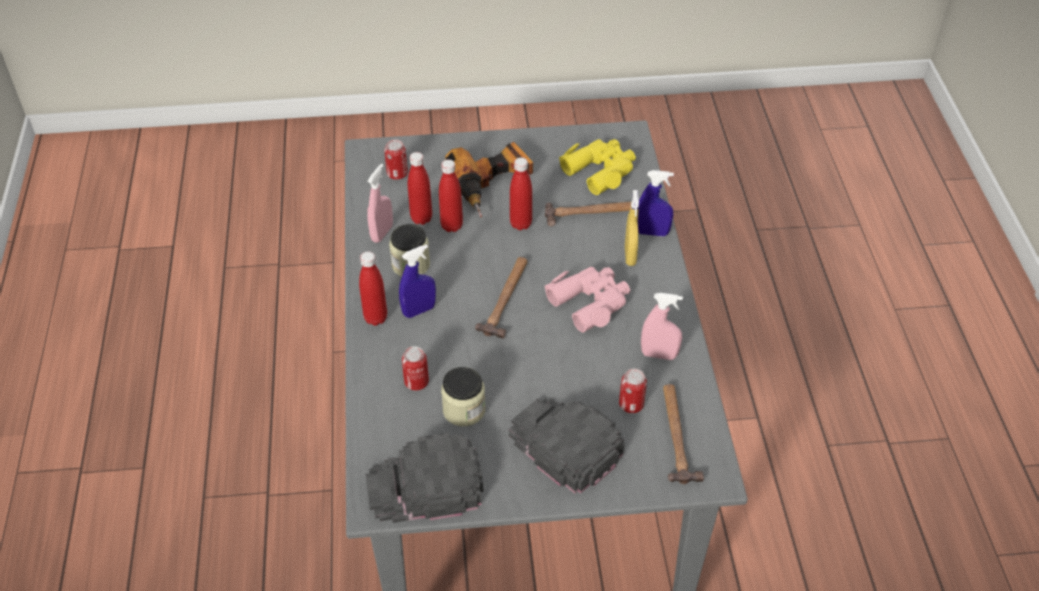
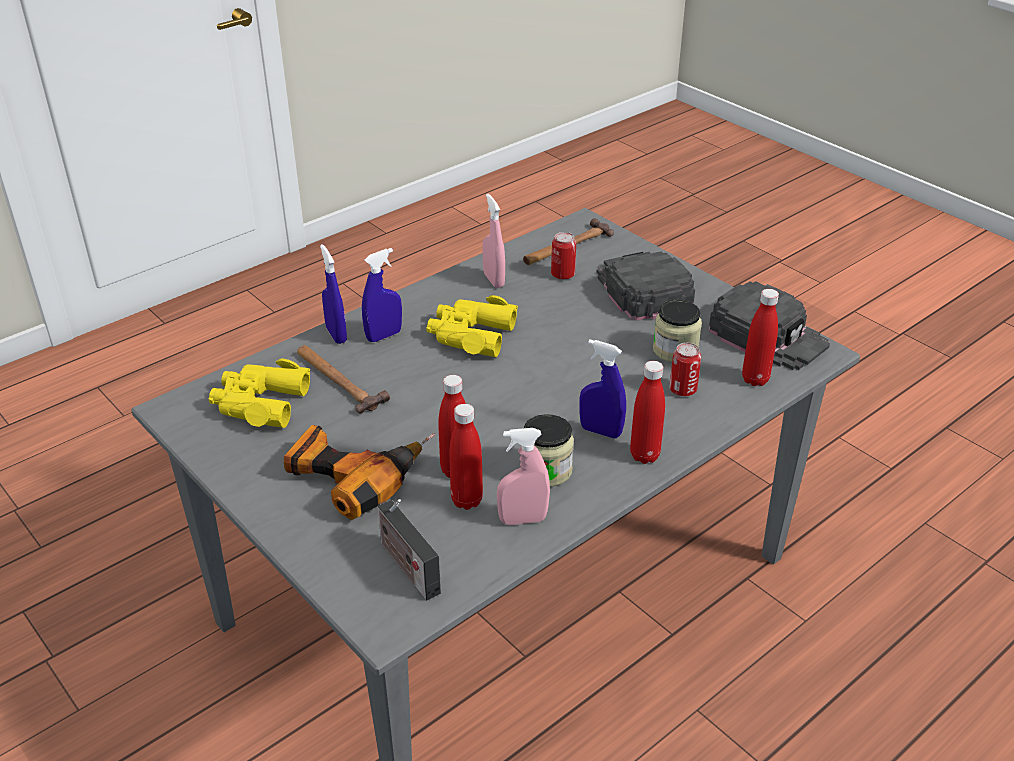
camera: 125 degrees left, 10 degrees down
can [384,139,408,180] -> radio [378,499,441,601]
hammer [475,257,528,339] -> none
black cap [509,398,624,493] -> black cap turned 150 degrees clockwise [597,251,695,321]
red bottle [510,157,532,230] -> red bottle moved to [742,289,779,386]
pink binoculars [545,267,630,333] -> yellow binoculars [426,295,518,357]
yellow spray bottle [625,190,639,266] -> blue spray bottle [362,248,402,342]

